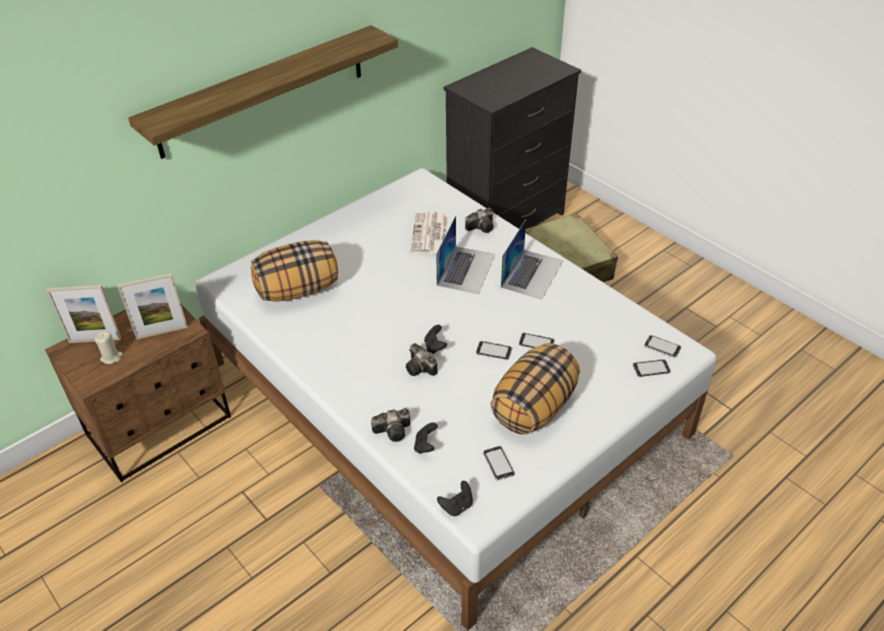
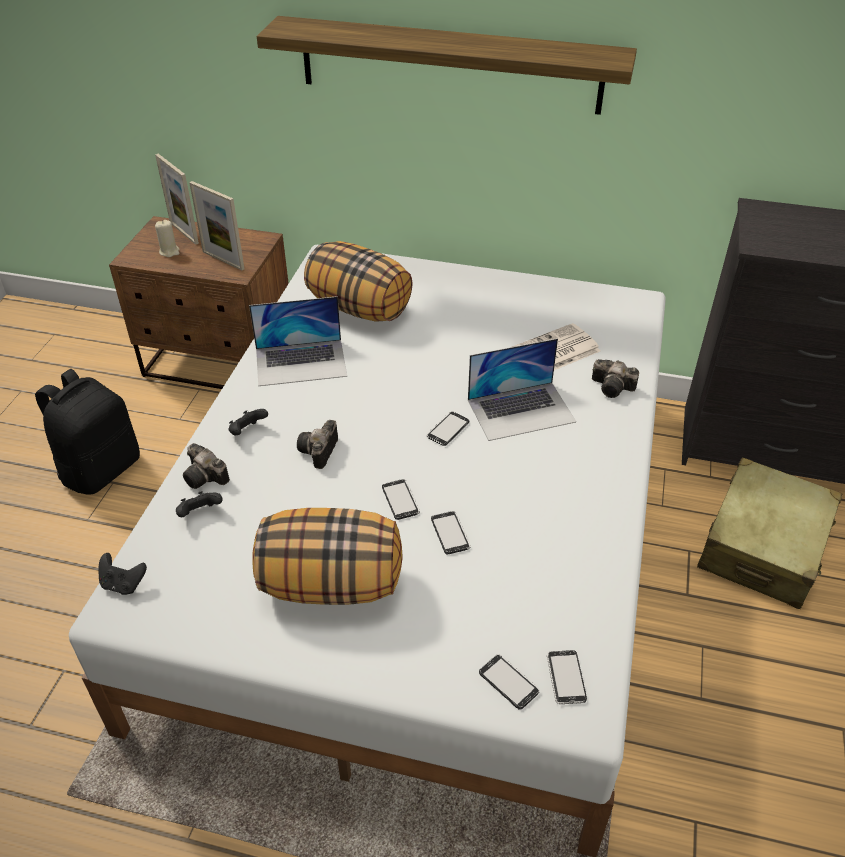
camera: 55 degrees right, 0 degrees up
black game controller [424,325,447,354] -> black game controller moved to [228,409,268,436]
phone [483,446,514,480] -> phone moved to [426,411,469,446]
laptop [501,219,563,299] -> laptop moved to [249,296,347,386]
none -> black backpack [35,369,140,494]

